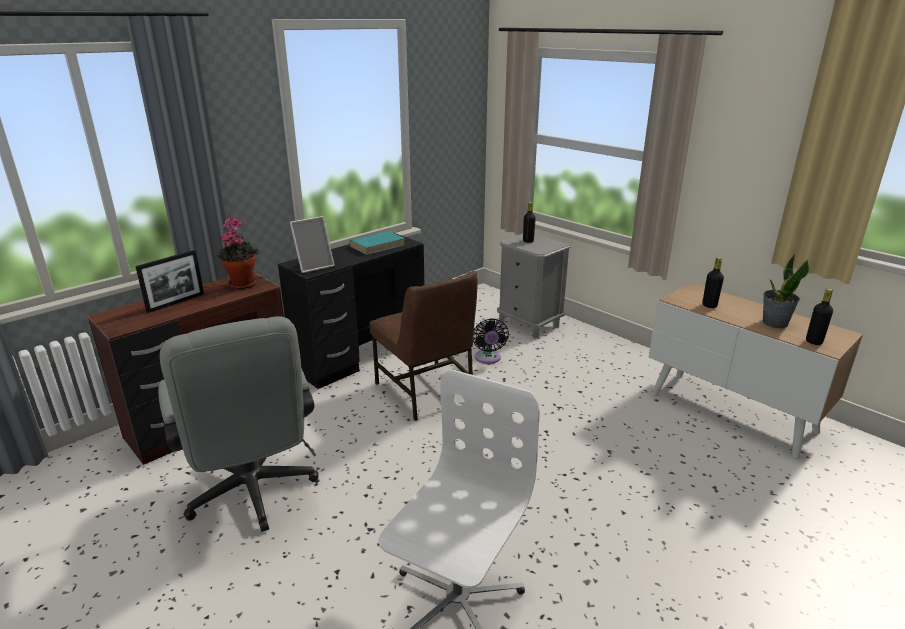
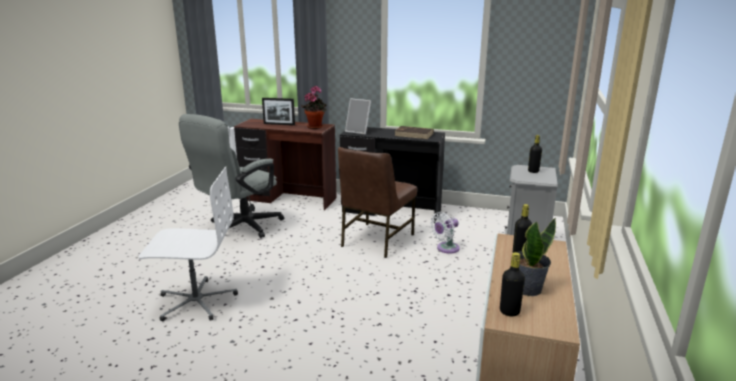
camera: 60 degrees right, 5 degrees down
turquoise book [349,231,405,255] -> brown book [395,126,434,139]
black fan [473,318,509,364] -> white fan [430,212,460,254]

